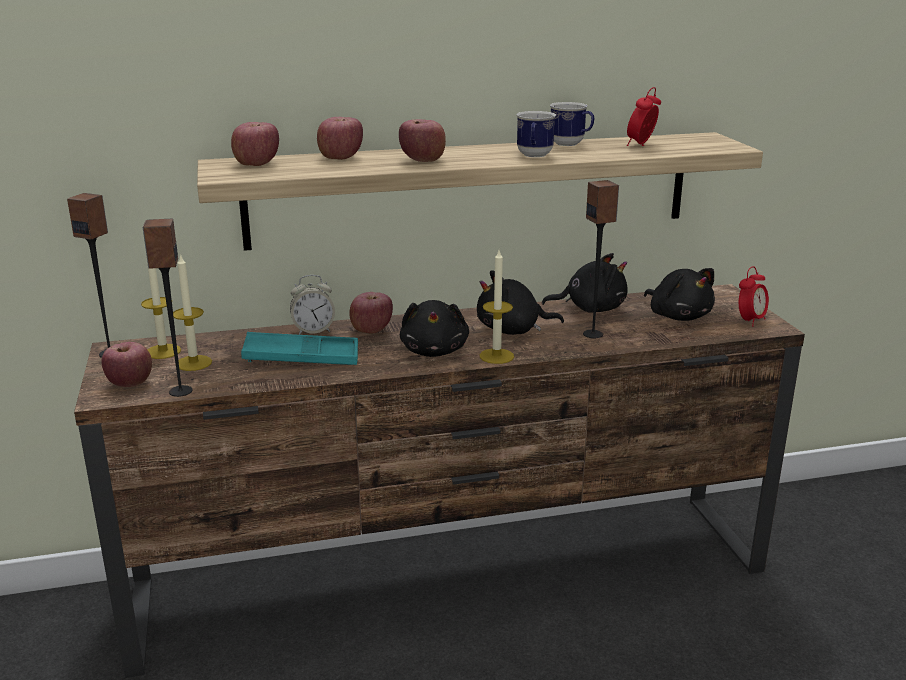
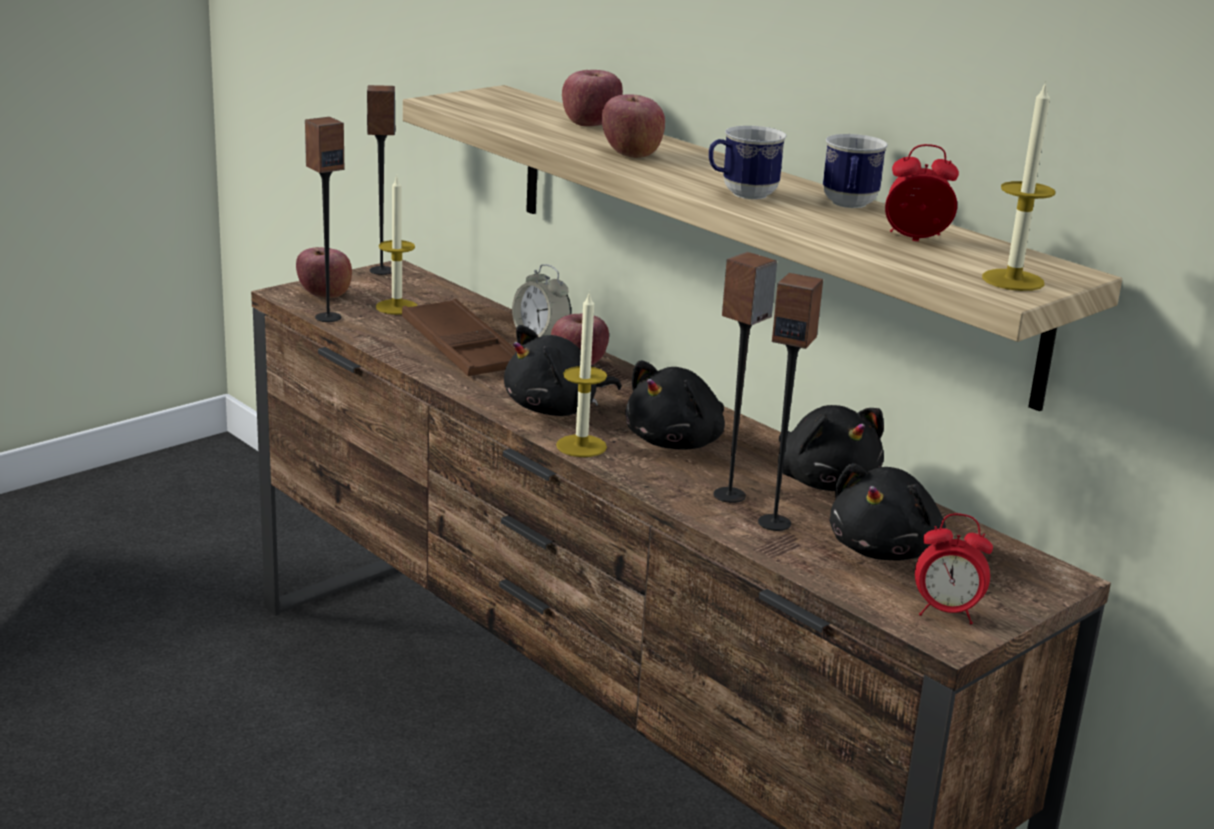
camera: 60 degrees right, 0 degrees up
candle [141,256,181,359] -> candle moved to [982,81,1055,291]
apple [231,122,279,166] -> none
turquoise tray [241,332,358,365] -> brown tray [402,299,516,376]
black plush toy [477,270,564,335] -> black plush toy turned 105 degrees counterclockwise [625,360,725,449]
none -> speaker [758,273,823,531]

